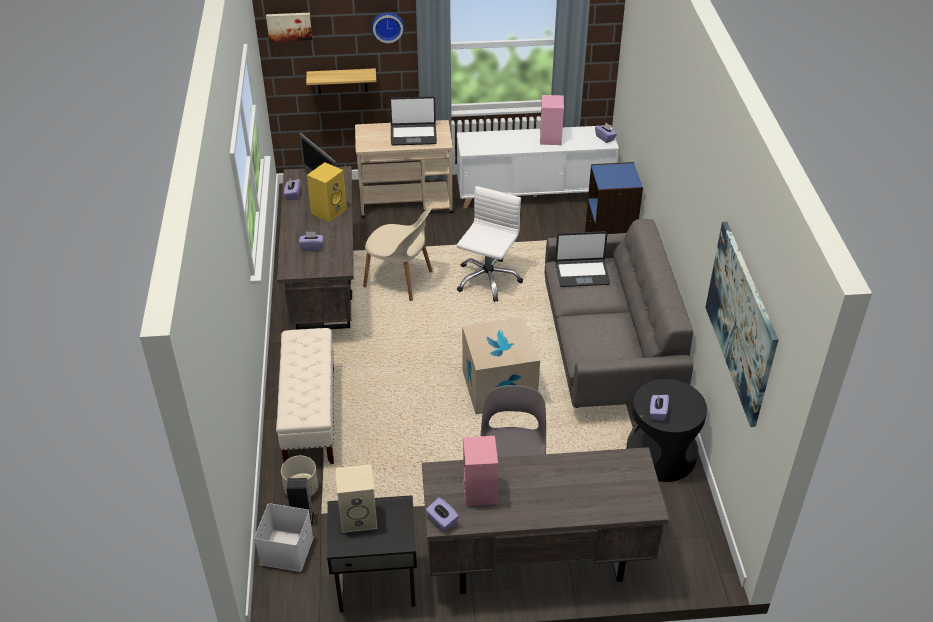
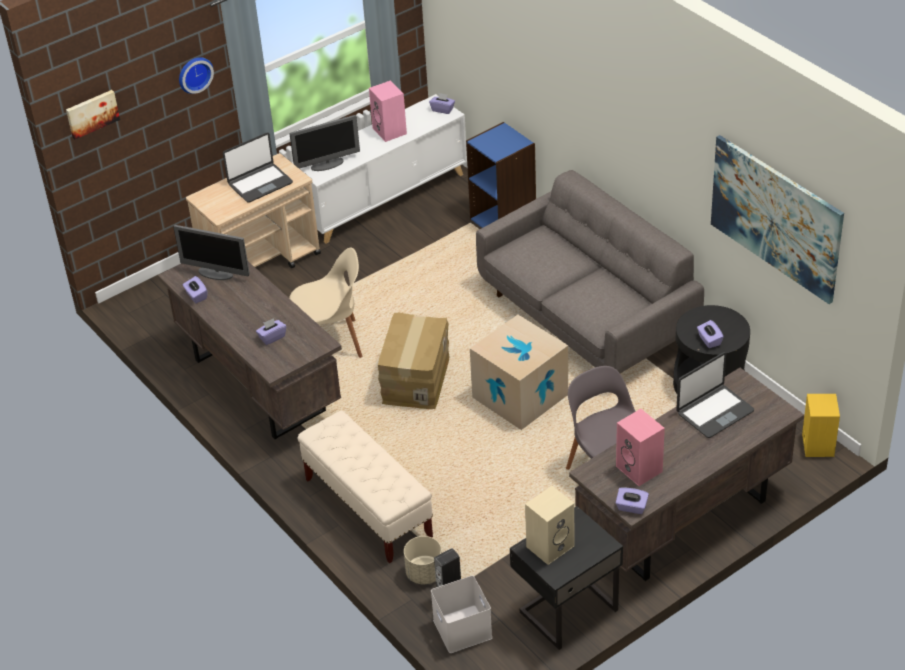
camera: 30 degrees left, 0 degrees up
shelf [306,68,376,94] -> none
yellow speaker [307,162,347,222] -> yellow speaker moved to [802,394,840,457]
white office chair [457,186,523,302] -> none
laptop [555,231,610,287] -> laptop moved to [676,352,754,438]
none -> monitor [289,115,360,171]
none -> cardboard box [378,313,450,409]

